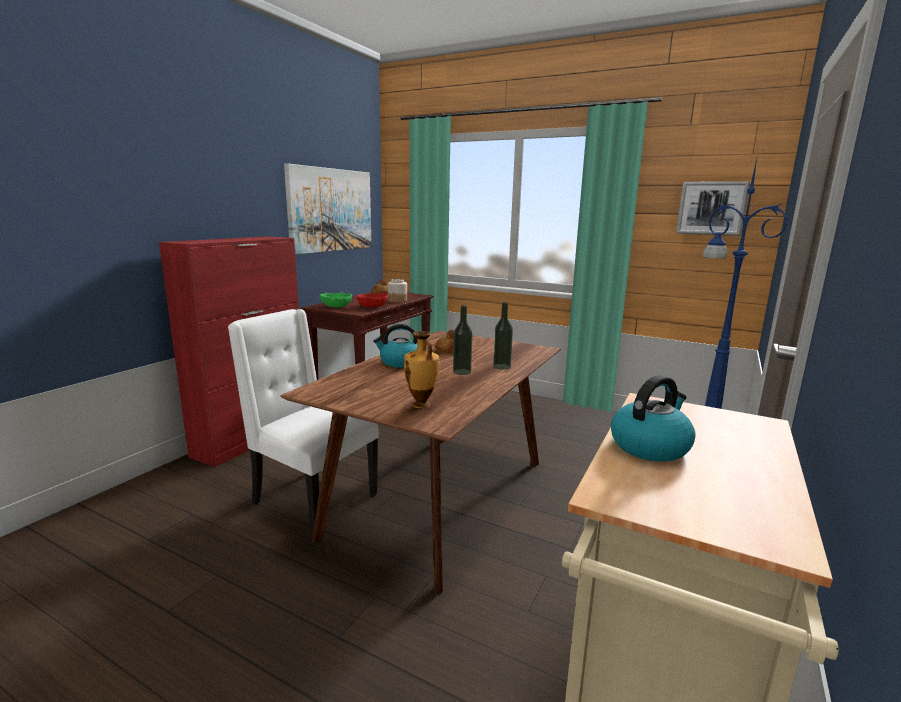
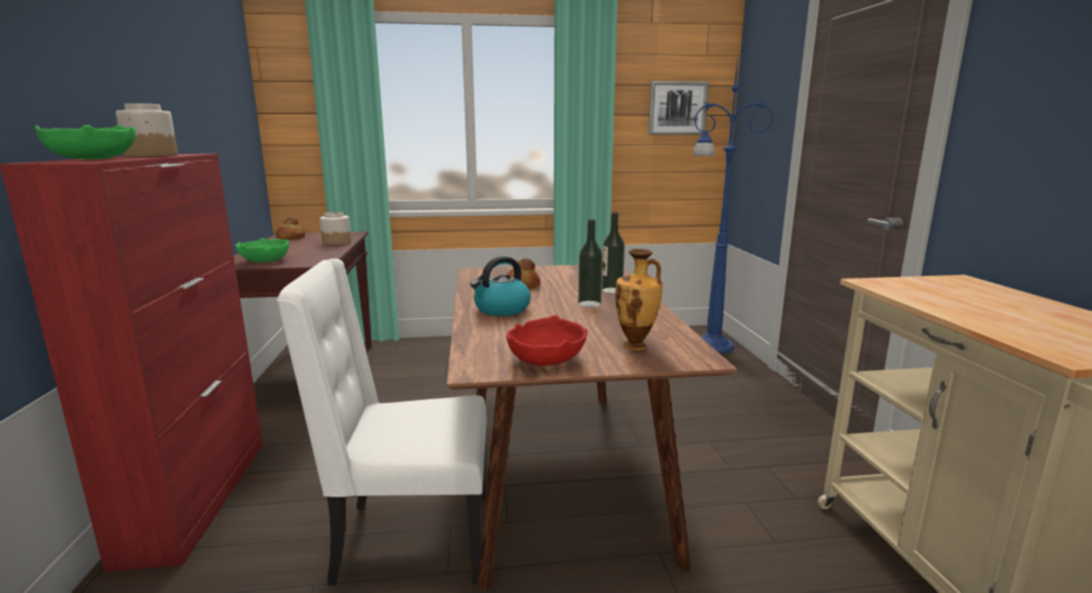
camera: 35 degrees left, 0 degrees up
picture [284,163,372,255] -> none
red bowl [357,292,388,308] -> red bowl moved to [507,315,587,366]
kettle [611,375,696,462] -> none
none -> green bowl [35,125,136,160]
none -> jar [116,103,178,157]

